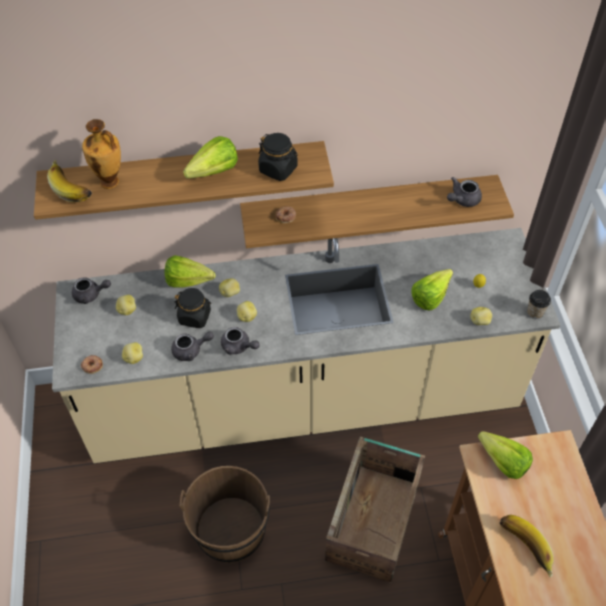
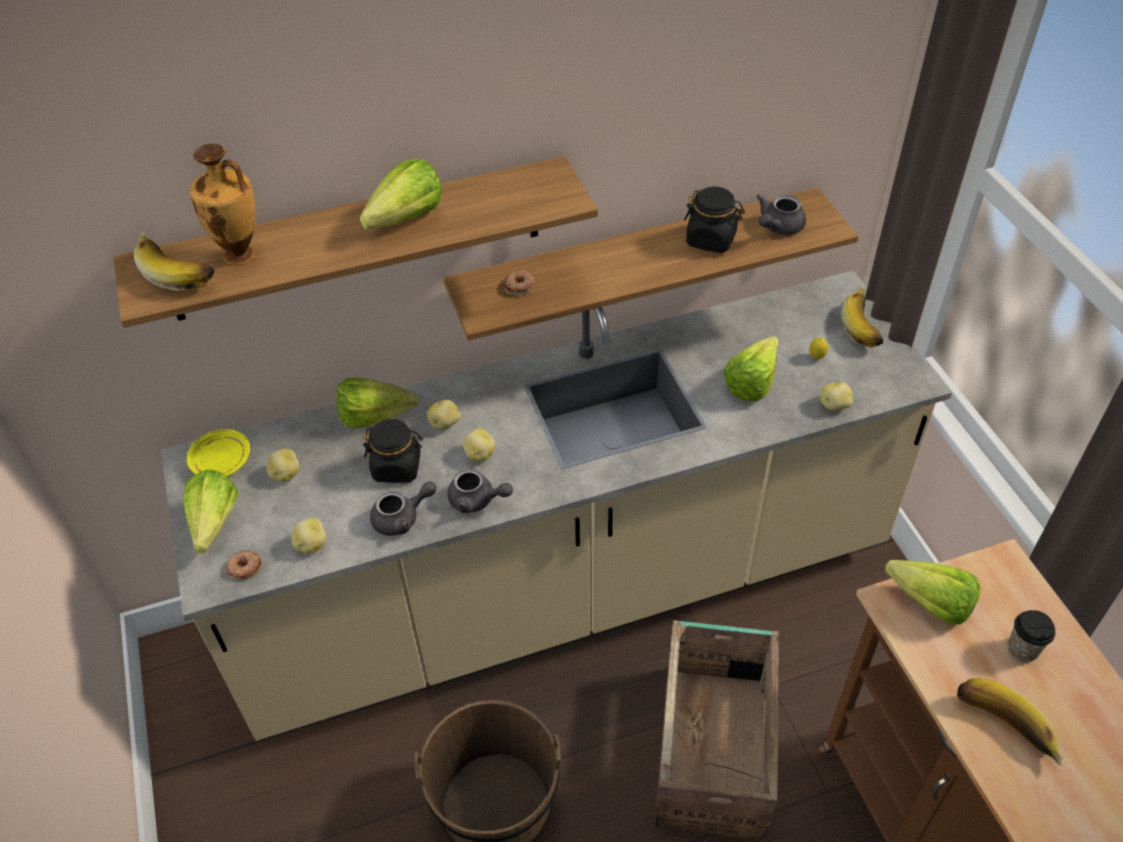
camera: 10 degrees left, 5 degrees down
grey teapot [72,277,111,304] -> yellow plate [187,429,250,476]
black jar [258,133,298,181] -> black jar moved to [684,187,745,253]
cup [527,290,551,319] -> cup moved to [1008,610,1055,662]
none -> lettuce [183,469,238,554]
none -> banana [841,287,883,347]

